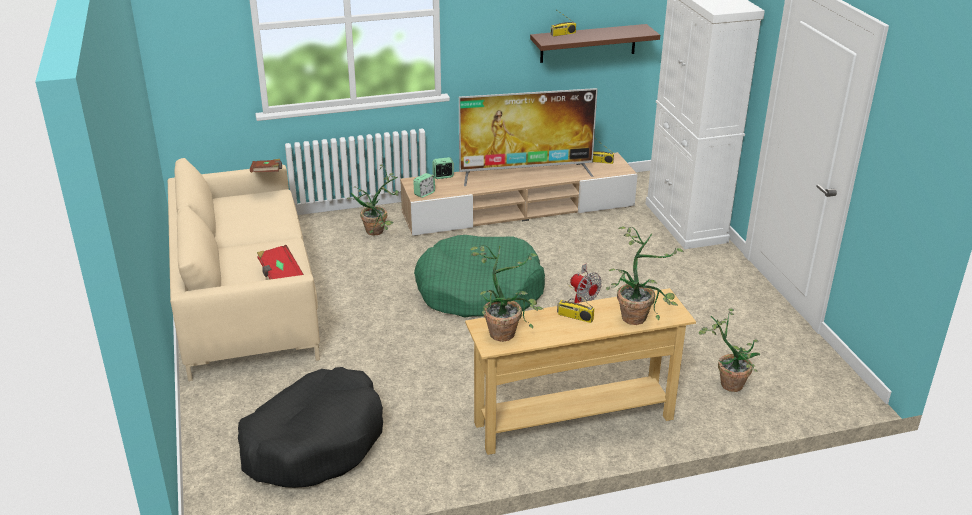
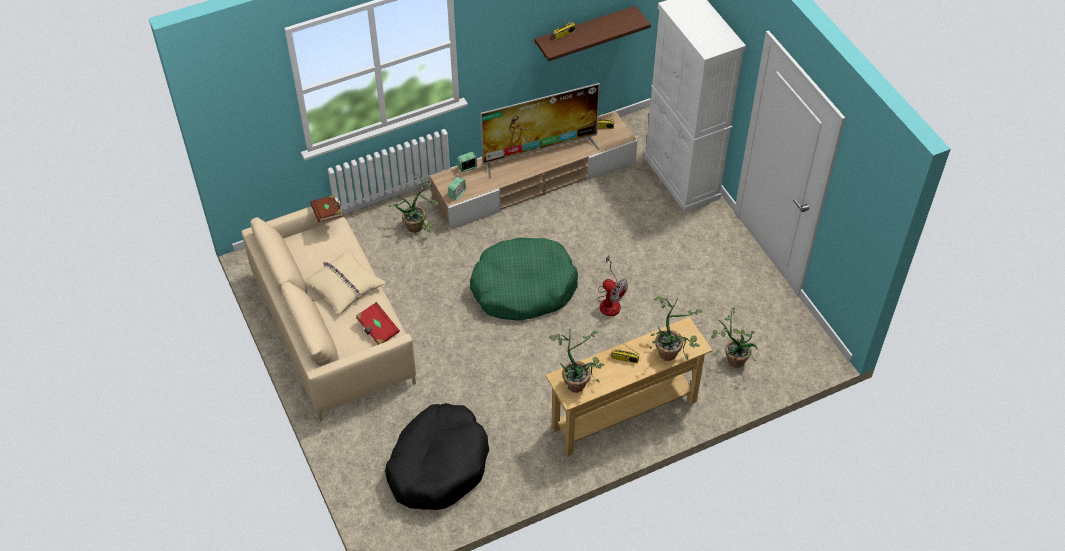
camera: 10 degrees left, 20 degrees up
none -> beige pillow [304,249,386,314]

